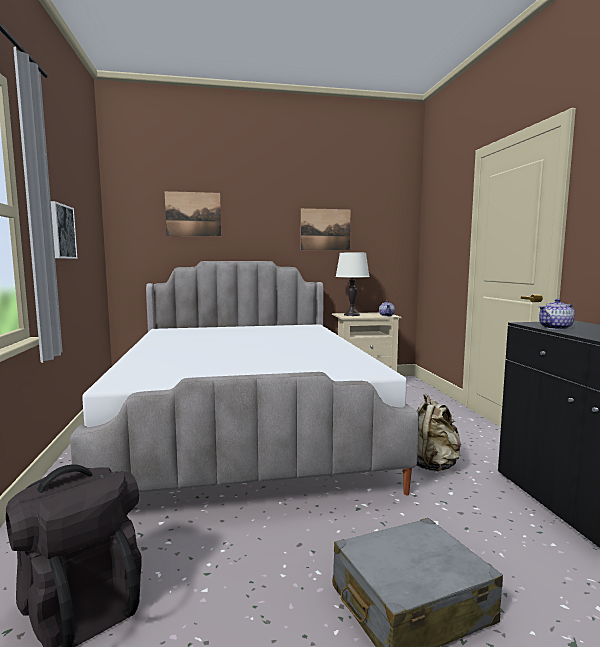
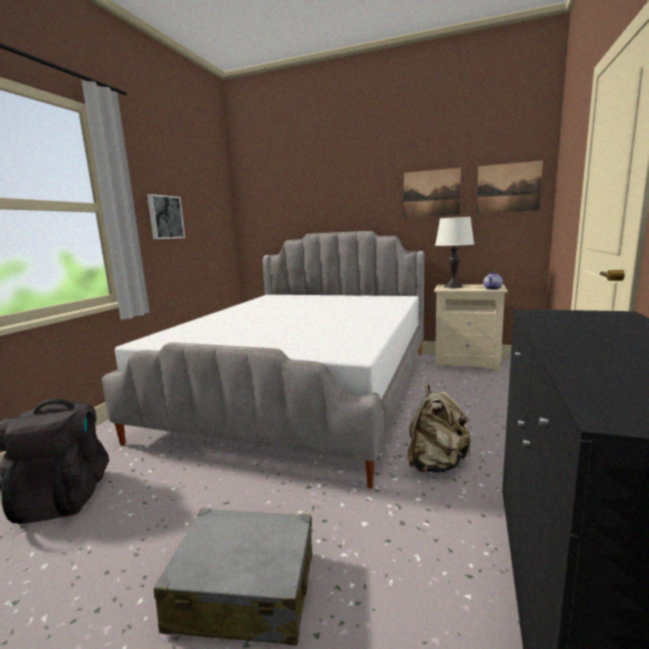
camera: 30 degrees right, 5 degrees up
picture [165,191,221,237] -> picture moved to [476,160,543,214]
teapot [539,299,575,330] -> none

